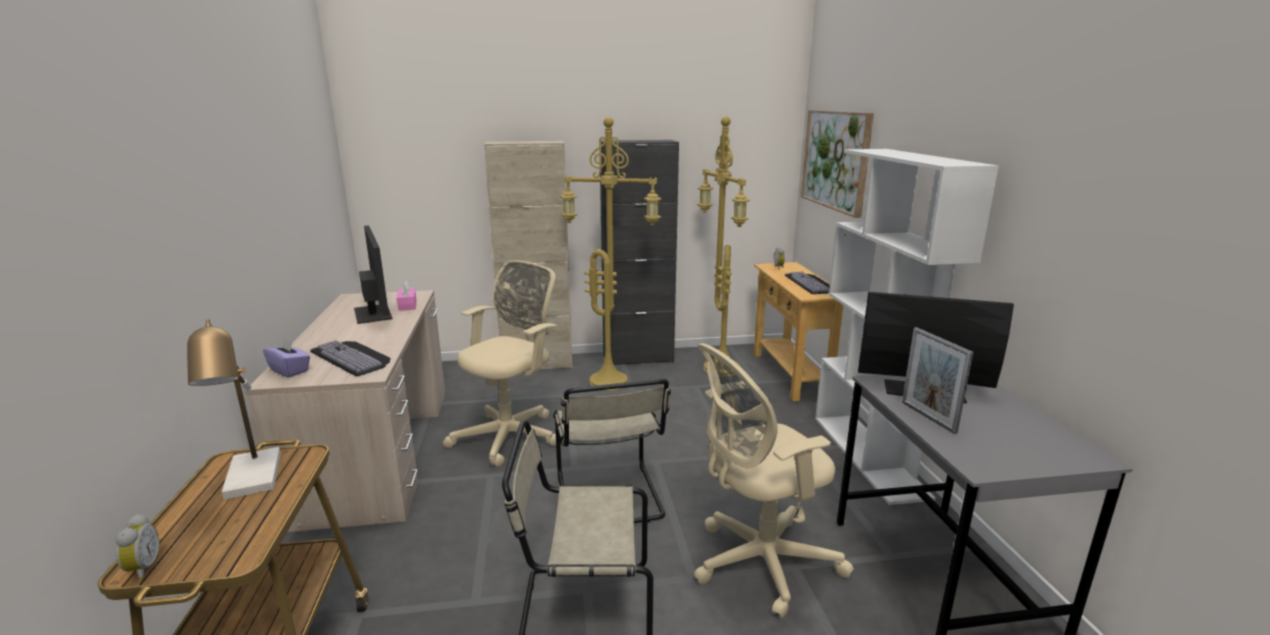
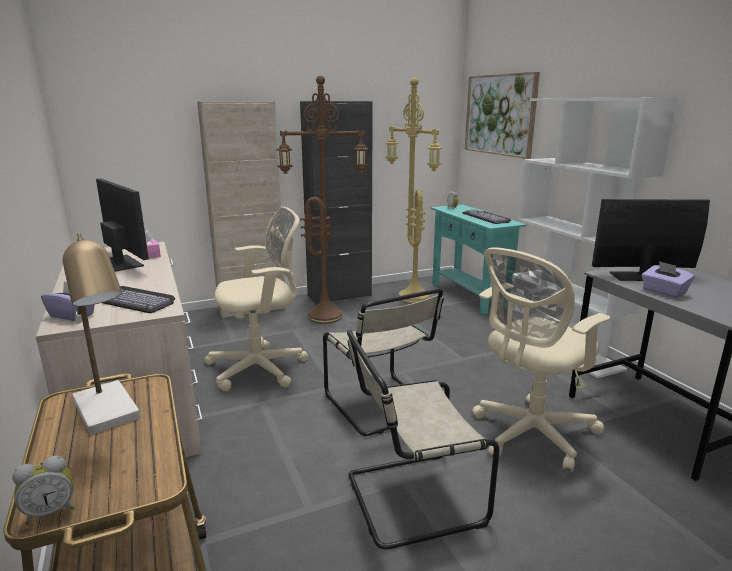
camera: 15 degrees left, 0 degrees up
alarm clock [115,514,159,580] -> alarm clock turned 90 degrees clockwise [12,455,75,525]
beige office chair [443,260,557,467] -> beige office chair turned 45 degrees clockwise [205,206,309,391]
yellow floor lamp [560,117,661,391] -> brown floor lamp [277,75,369,324]
beige console table [753,262,843,401] -> turquoise console table [430,204,527,315]
picture frame [902,327,974,434] -> purple tissue box [642,261,694,298]

